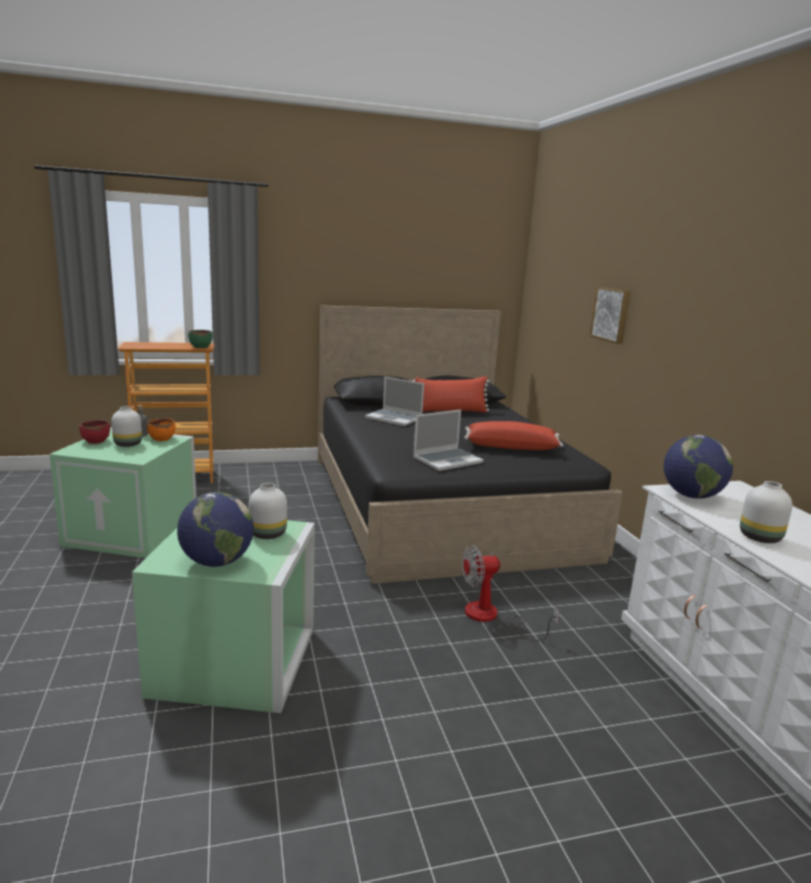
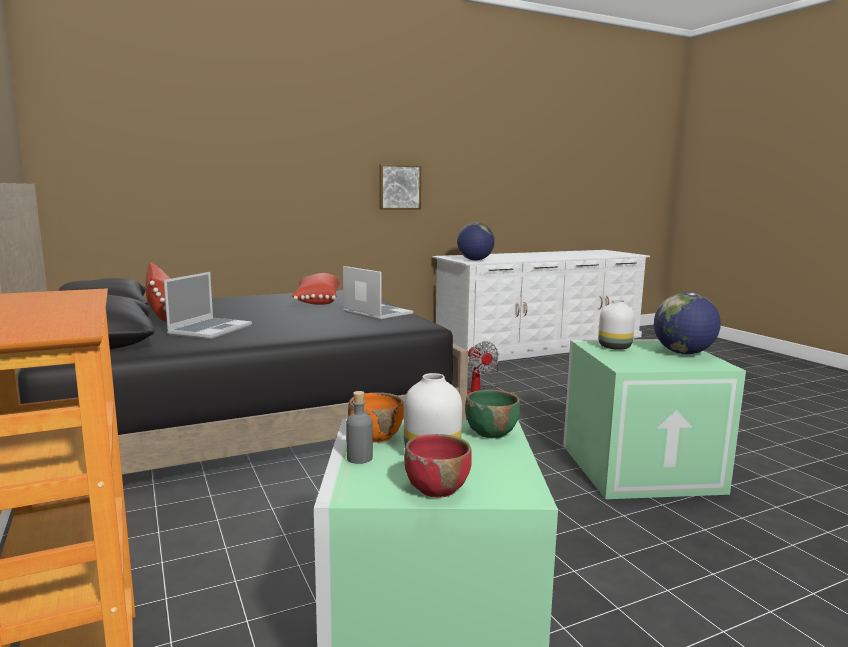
camera: 100 degrees left, 5 degrees down
green bowl [188,330,213,348] -> green bowl moved to [465,390,520,438]
picture [590,287,631,344] -> picture moved to [379,164,421,209]
white vase [740,481,792,543] -> none

